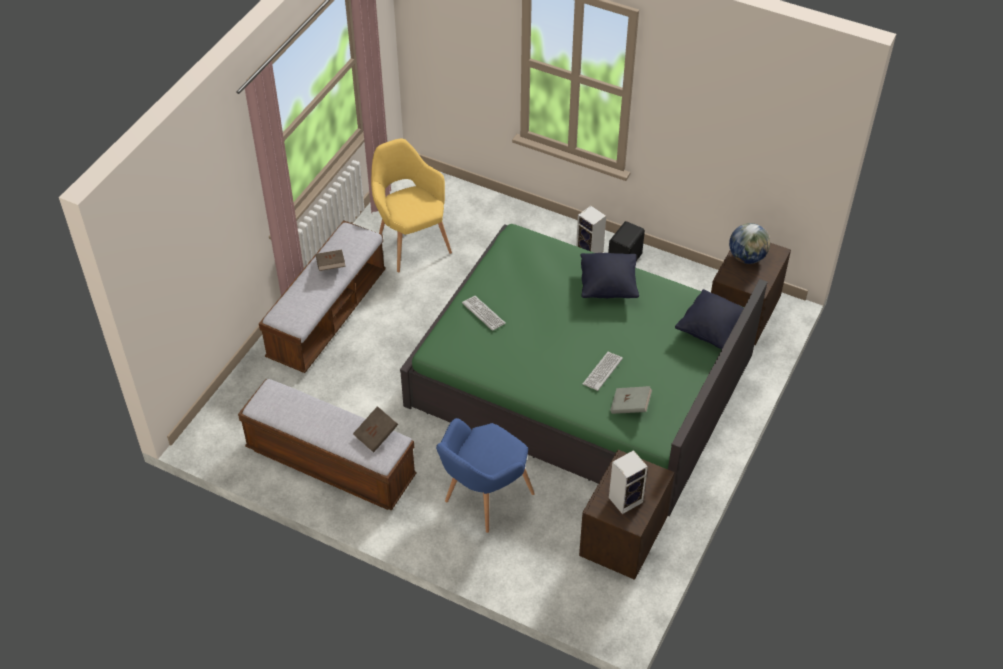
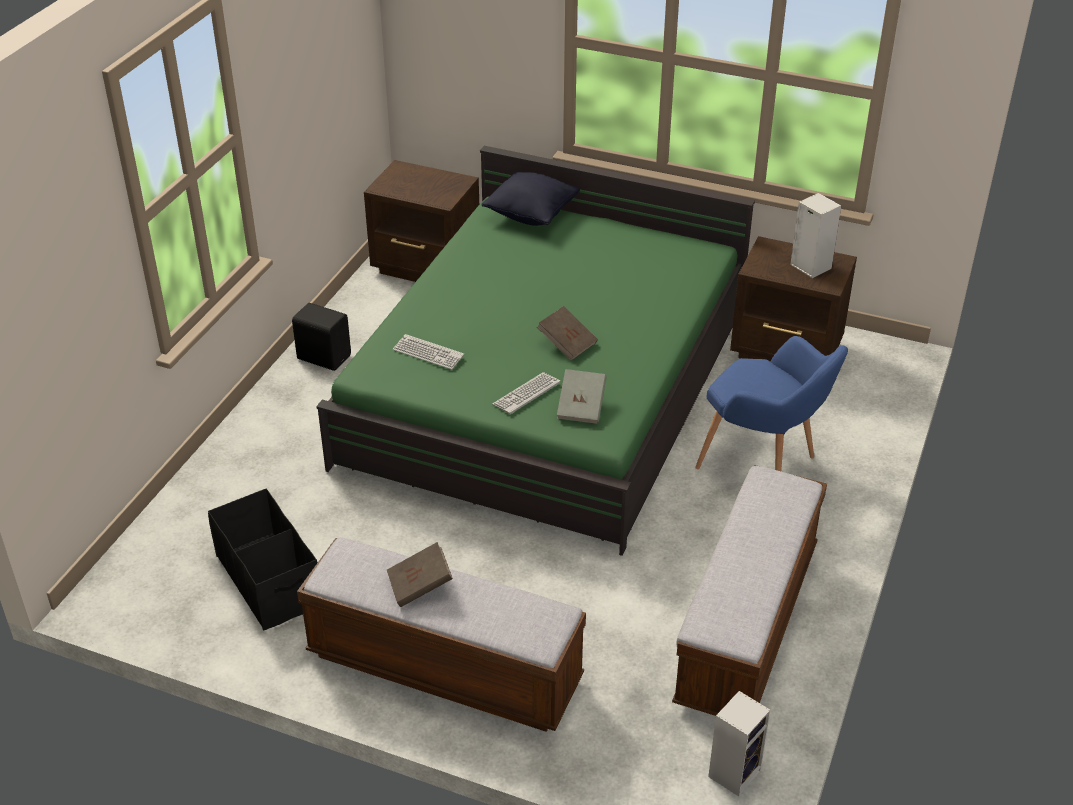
camera: 95 degrees left, 10 degrees down
brown book [353,406,398,453] -> brown book moved to [537,306,598,361]
yellow armchair [371,138,452,272] -> black storage box [208,488,318,630]
speaker [576,206,606,253] -> speaker moved to [708,691,770,796]
black pillow [581,253,639,298] -> none
keyboard [583,352,623,391] -> keyboard moved to [393,334,464,370]
grey book [610,386,652,414] -> grey book moved to [557,369,607,424]
globe [729,223,770,264] -> none

